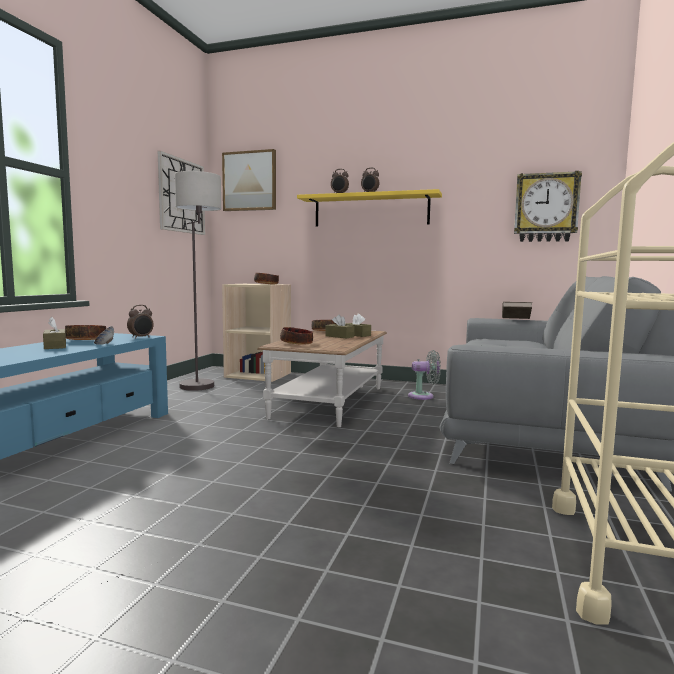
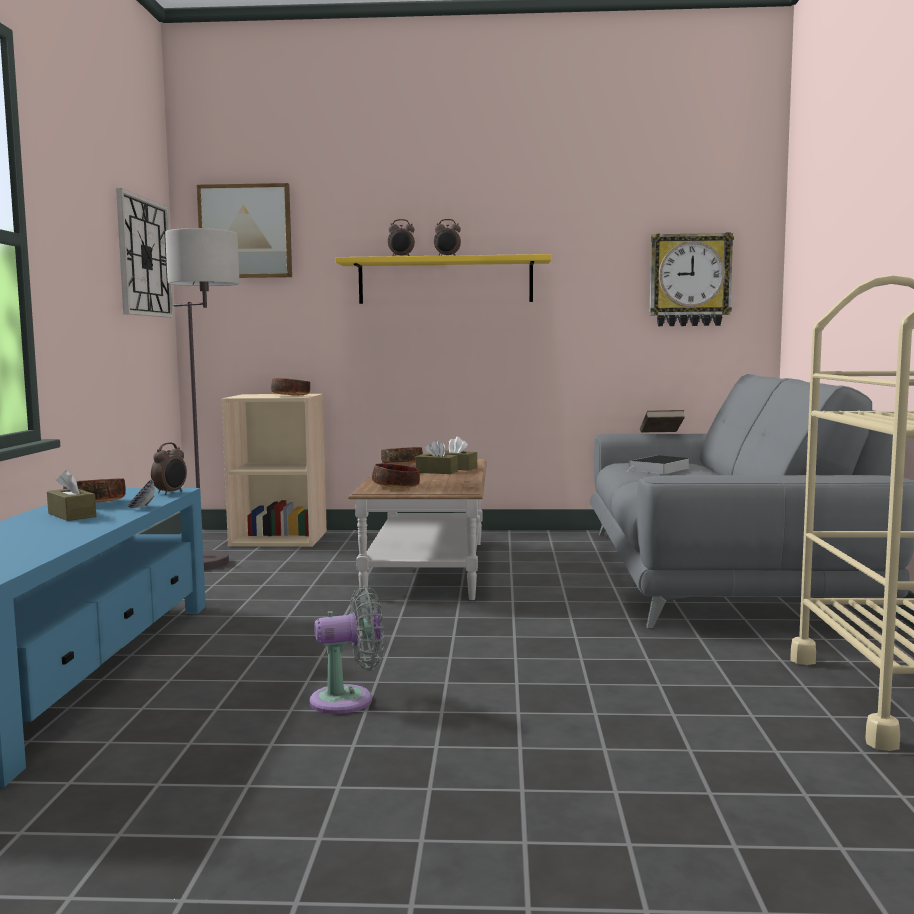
camera: 15 degrees left, 0 degrees up
grey fan [408,350,441,400] -> grey fan moved to [309,586,384,714]
none -> book [626,455,690,474]

